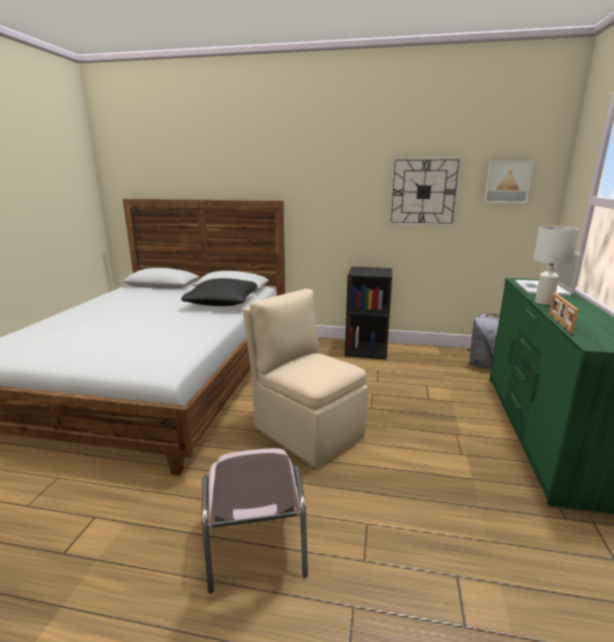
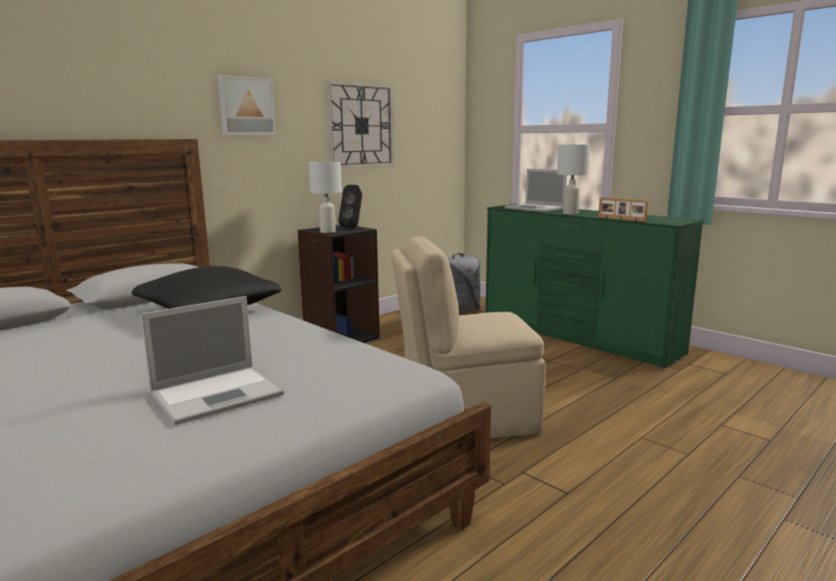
camera: 55 degrees left, 5 degrees down
pink chair [202,448,308,593] -> none
picture [484,161,534,203] -> picture moved to [217,75,276,135]
none -> laptop [140,296,284,425]
none -> white table lamp [309,162,342,233]
none -> black speaker [338,185,362,228]

